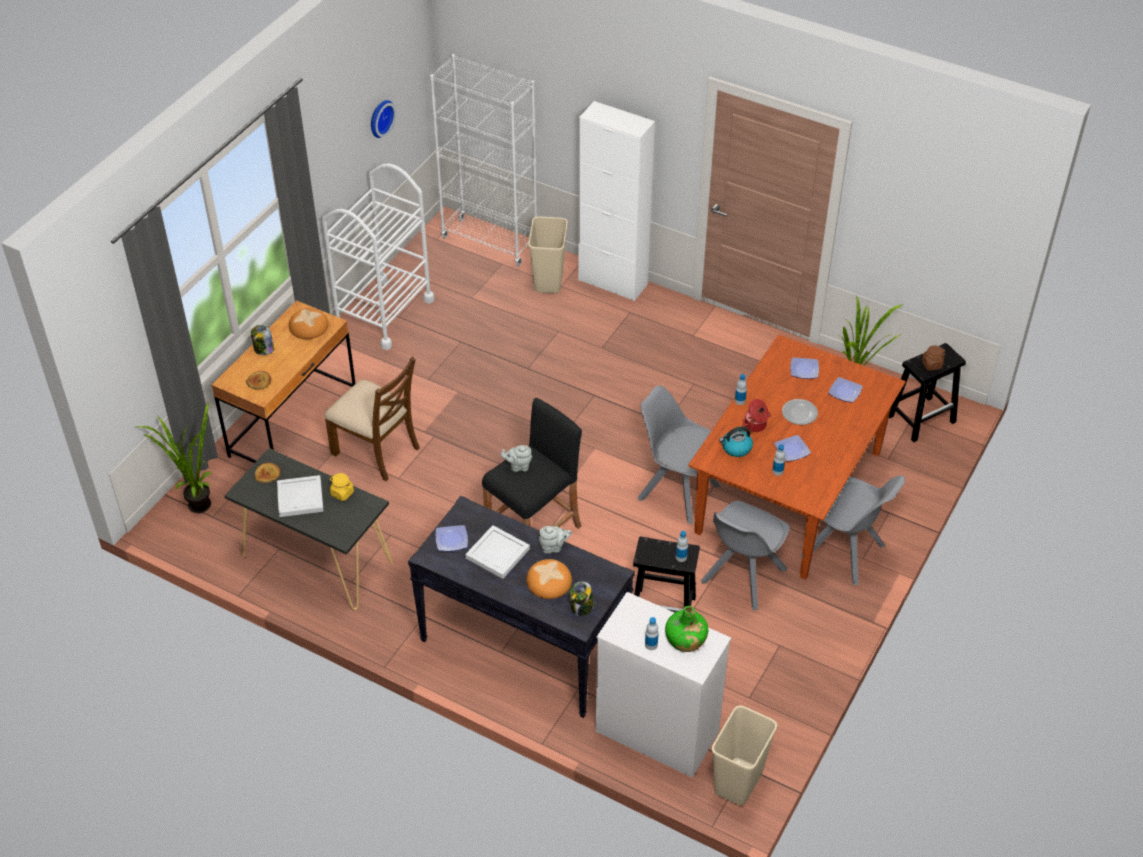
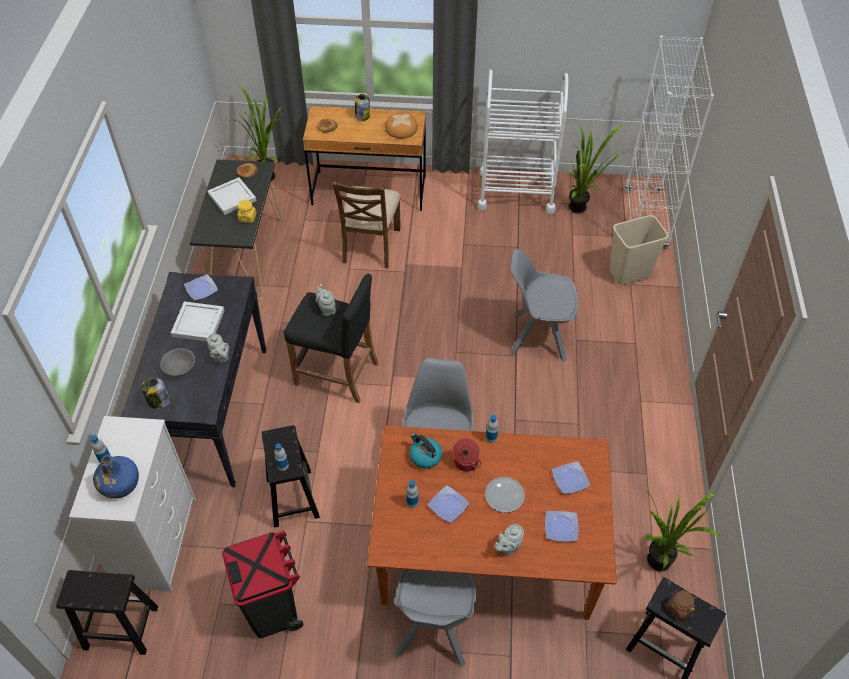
camera: 65 degrees right, 5 degrees up
wall clock [371,100,396,138] -> none
bread [526,559,572,599] -> grey bowl [160,348,195,377]
white cabinet [578,101,655,301] -> none
green bottle [665,606,708,652] -> blue bottle [93,455,139,499]
grey chair [701,501,790,611] -> grey chair moved to [510,249,578,362]
beige trash can [712,705,777,805] -> black stool [56,570,158,655]
none -> black trash can [222,530,303,638]
none -> grey teapot [495,524,524,556]
none -> potted plant [567,124,624,214]

